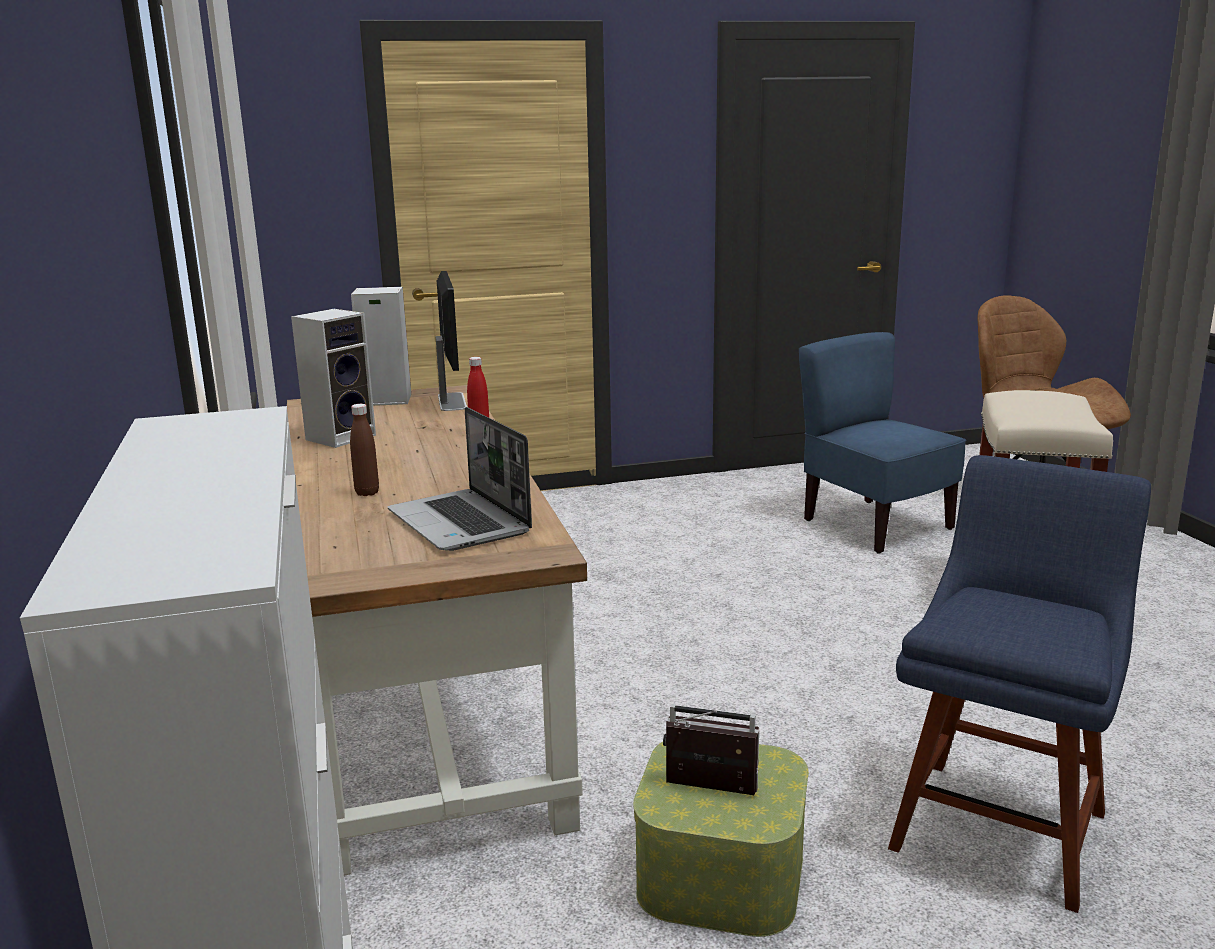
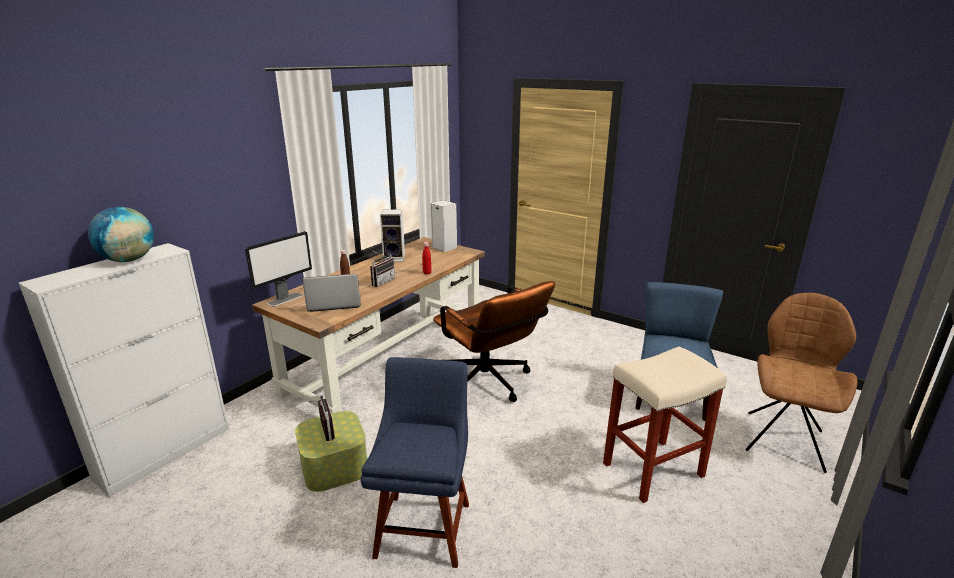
camera: 50 degrees right, 5 degrees up
laptop [388,407,532,551] -> laptop turned 60 degrees clockwise [302,274,361,312]
monitor [435,271,467,411] -> monitor moved to [245,231,312,307]
blue chair [888,455,1151,913] -> blue chair turned 75 degrees counterclockwise [361,357,469,568]
none -> globe [88,207,154,262]
none -> radio [370,250,395,287]
none -> brown office chair [433,281,555,402]

